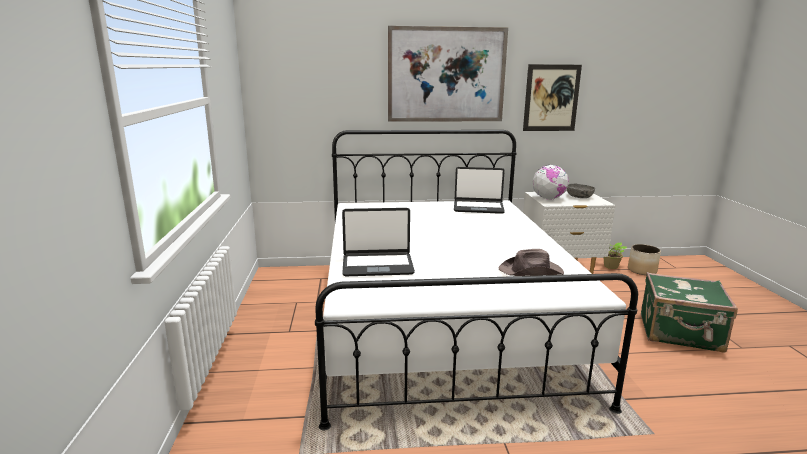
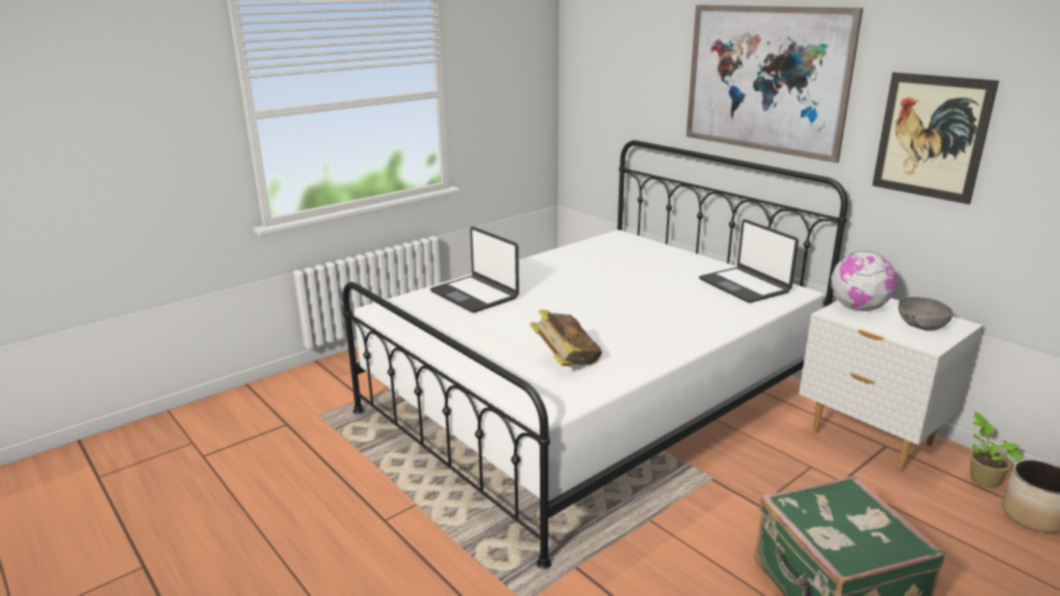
camera: 55 degrees right, 5 degrees up
brown hat [498,249,564,276] -> book [530,310,602,366]

